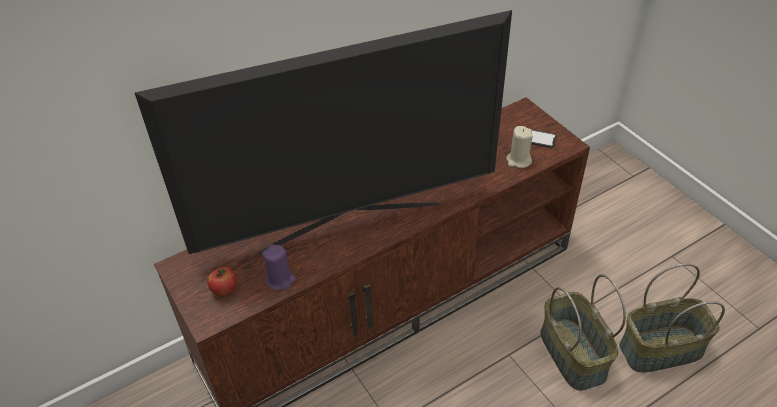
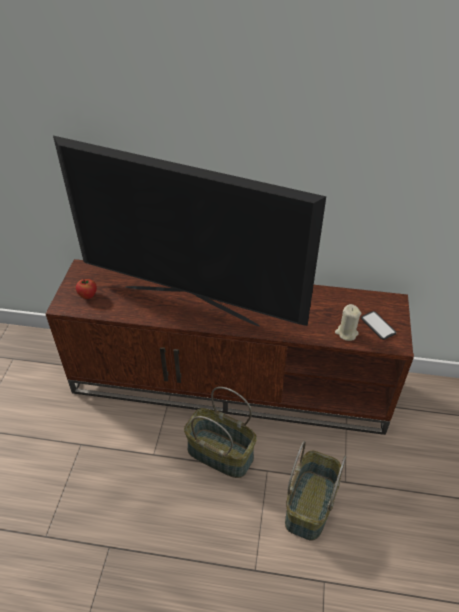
camera: 40 degrees right, 0 degrees up
purple candle [262,245,296,290] -> none
basket [619,263,725,373] -> basket moved to [184,387,257,478]

